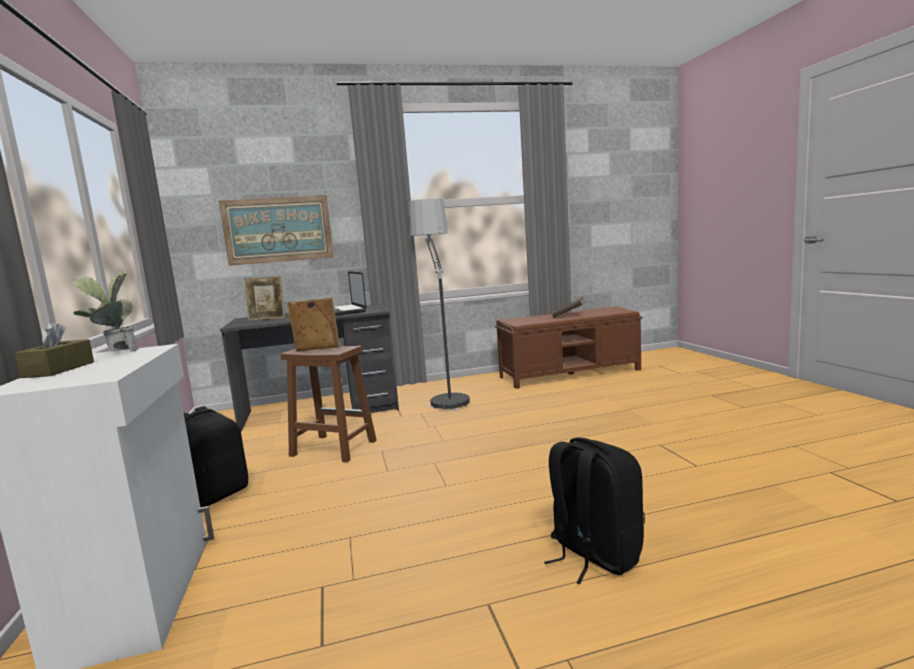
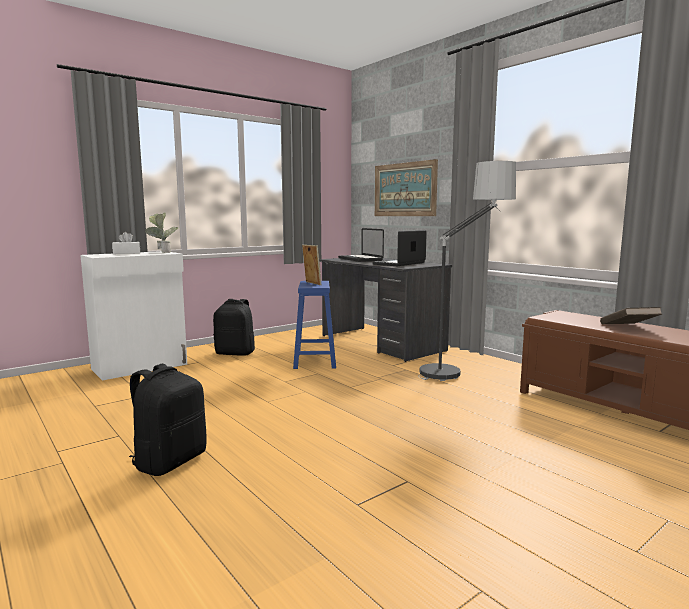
camera: 65 degrees right, 0 degrees up
brown tissue box [15,321,94,378] -> white tissue box [112,232,140,254]
picture frame [244,276,285,321] -> laptop [338,228,384,262]
brown stool [281,346,377,463] -> blue stool [293,281,336,369]

